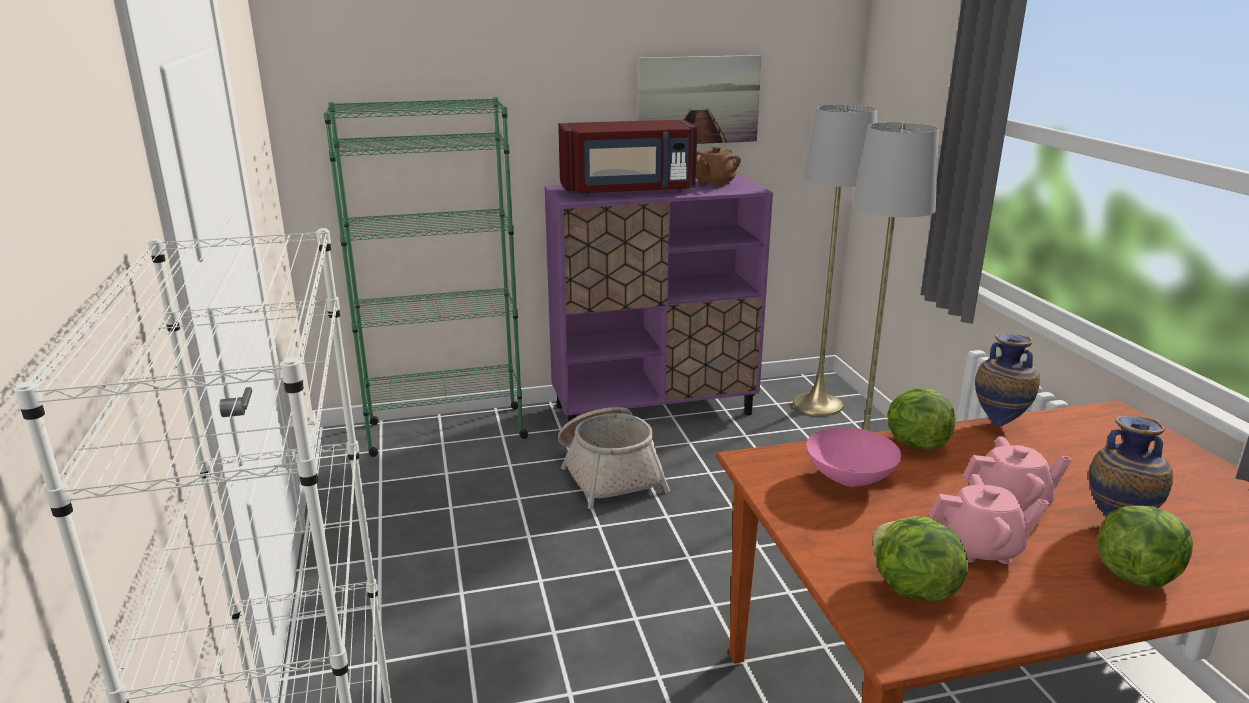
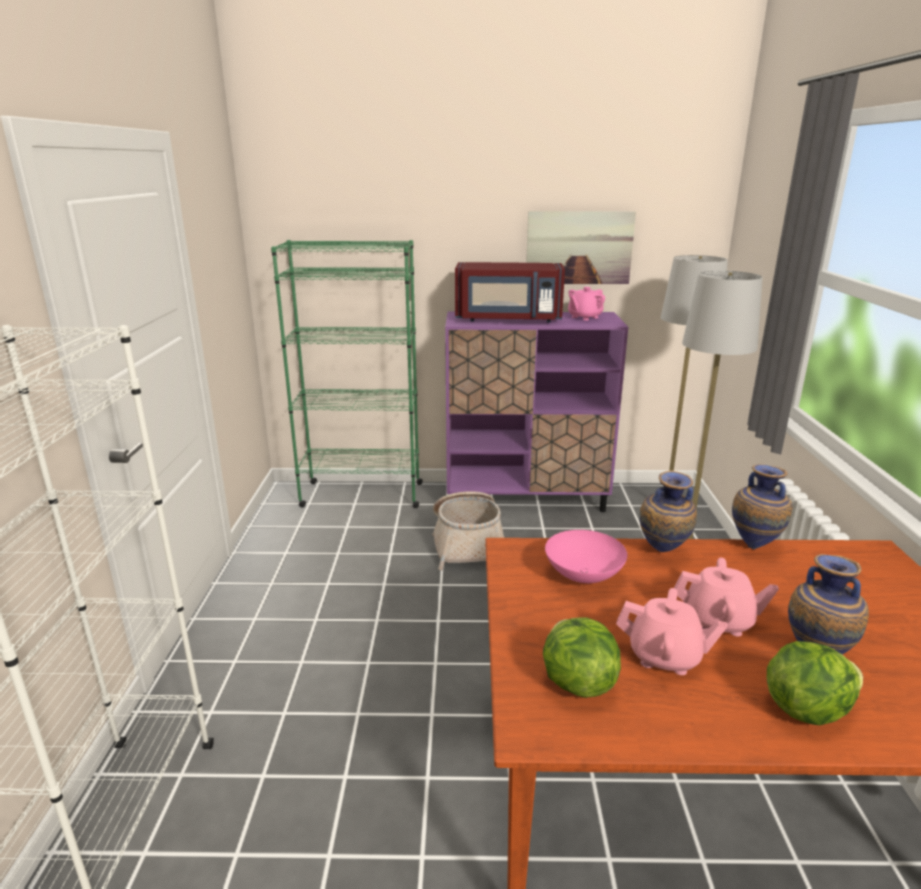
camera: 15 degrees right, 0 degrees up
brown teapot [696,147,741,187] -> pink teapot [568,287,605,321]
lettuce [887,388,955,450] -> vase [640,470,697,552]

